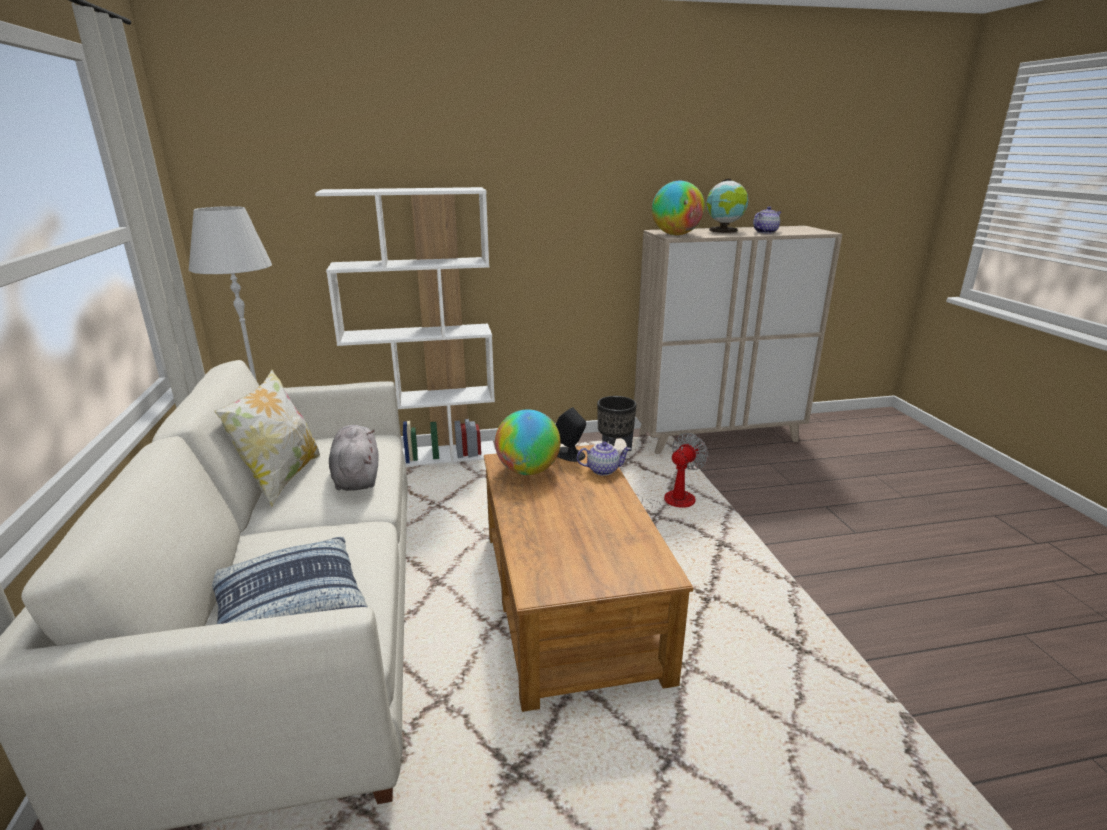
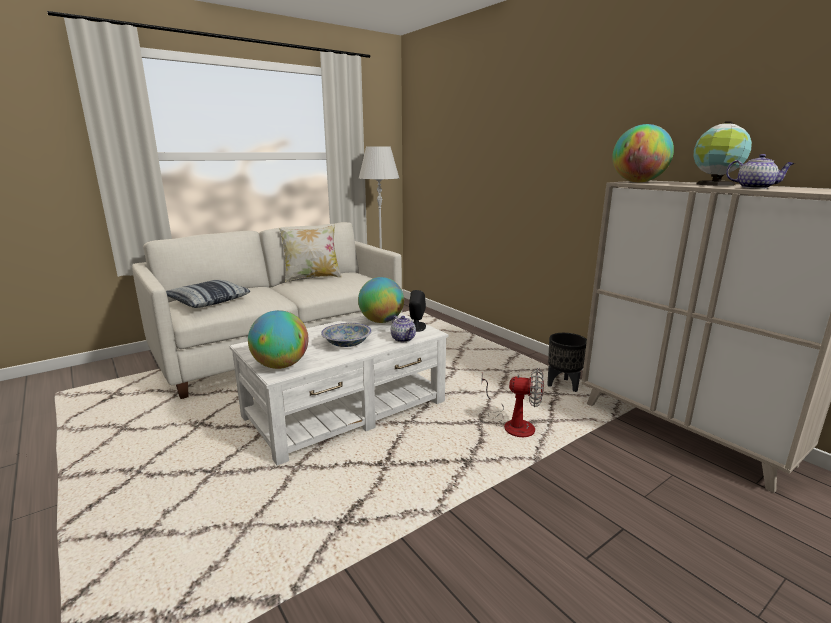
camera: 65 degrees right, 5 degrees down
white bookcase [315,187,496,467] -> none
grey plush toy [329,425,378,491] -> none
brown coffee table [484,445,693,712] -> white coffee table [230,312,449,466]
none -> globe [248,310,308,369]
none -> bowl [321,323,372,347]

